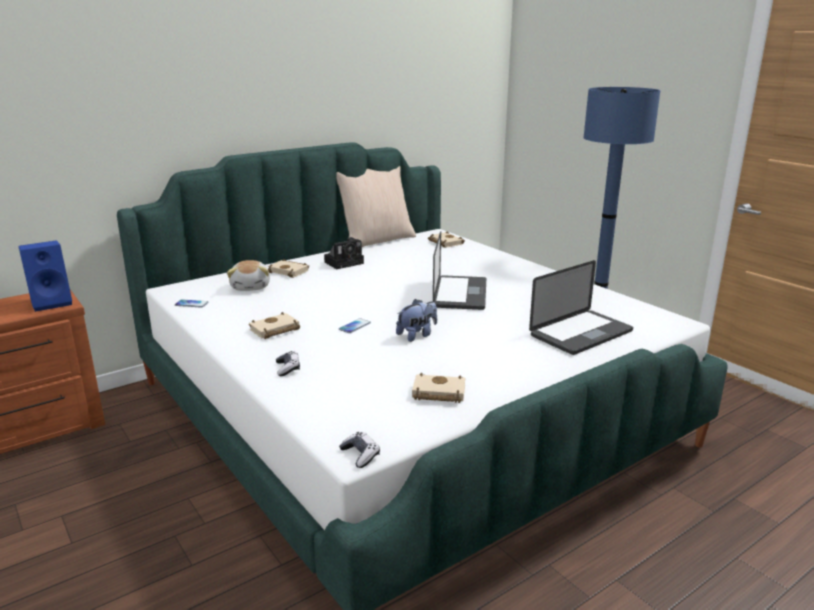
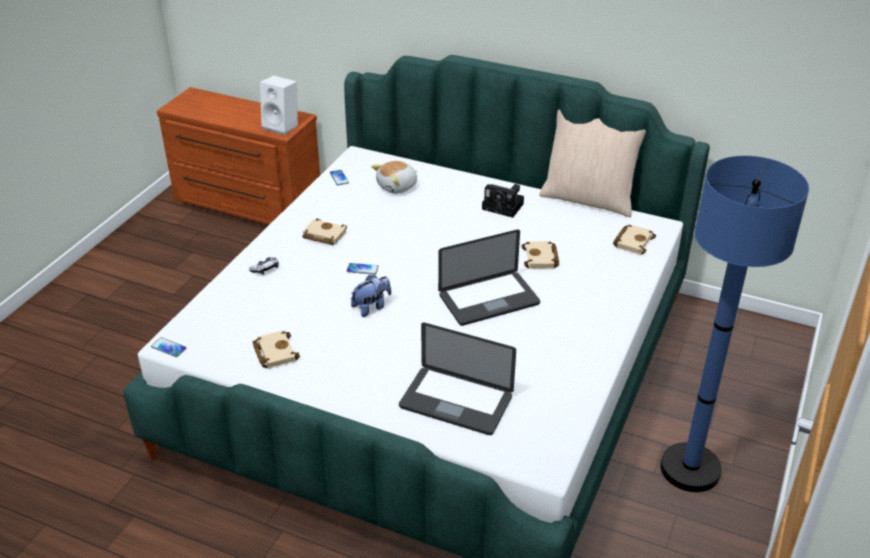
camera: 60 degrees right, 15 degrees up
blue speaker [18,240,72,312] -> white speaker [260,75,298,135]
beige book [268,259,309,278] -> beige book moved to [522,241,559,269]
game controller [339,432,380,468] -> phone [151,337,186,357]
plush toy [396,299,437,342] -> plush toy turned 60 degrees counterclockwise [351,275,391,317]

